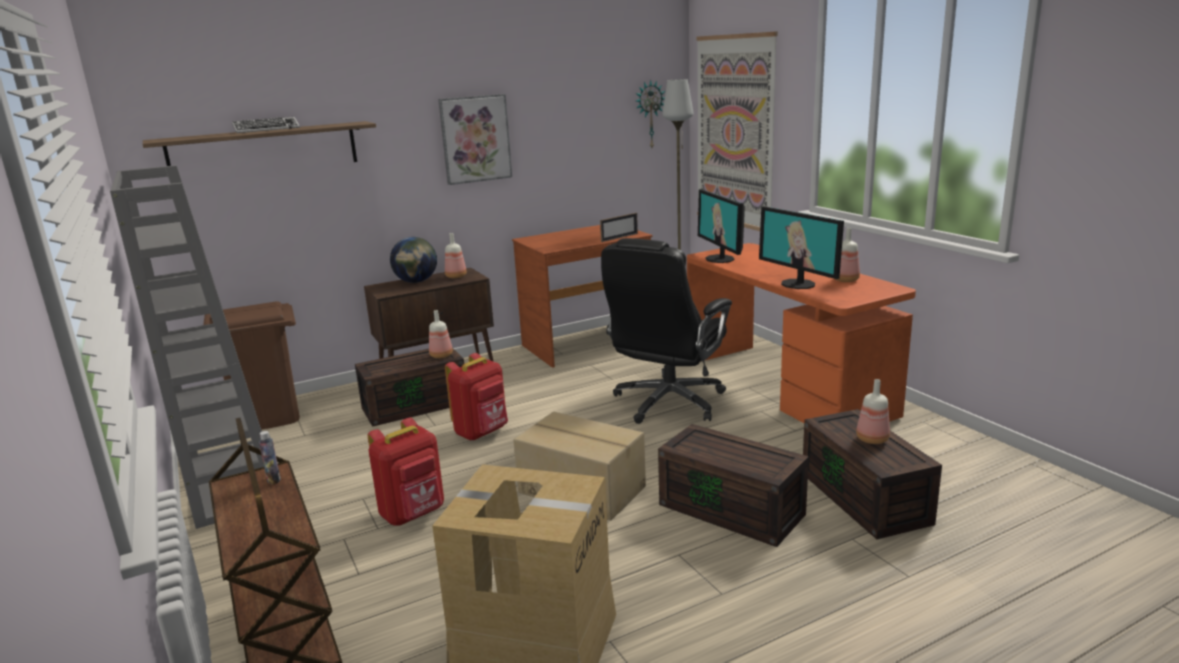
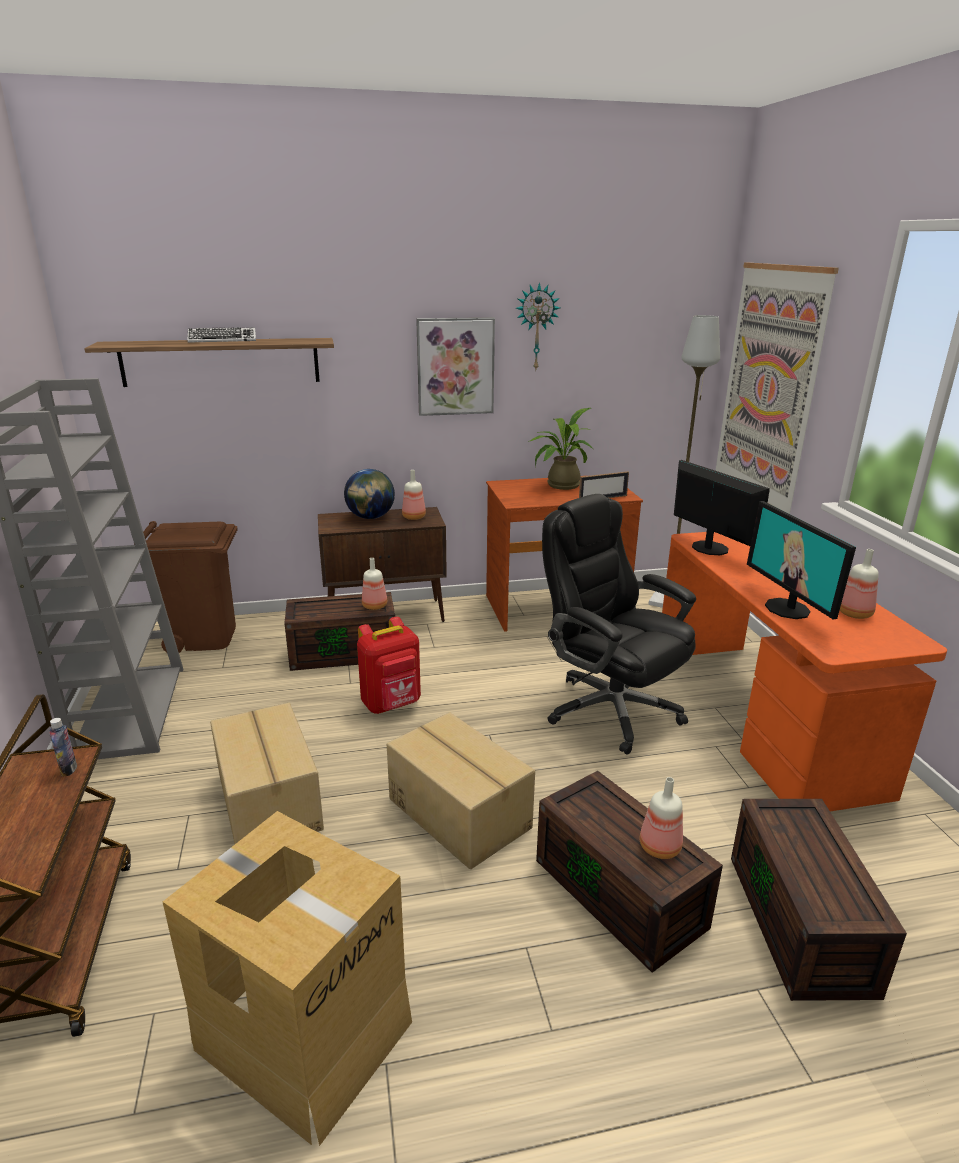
camera: 15 degrees right, 5 degrees up
red backpack [368,418,444,526] -> cardboard box [210,703,324,844]
black office chair [601,238,732,424] -> black office chair turned 90 degrees clockwise [542,494,696,755]
wall clock [636,80,665,148] -> wall clock moved to [516,282,560,369]
monitor [698,189,745,263] -> monitor turned 150 degrees clockwise [674,460,770,555]
bottle [856,379,890,444] -> bottle moved to [640,777,683,859]
none -> potted plant [528,408,593,490]

